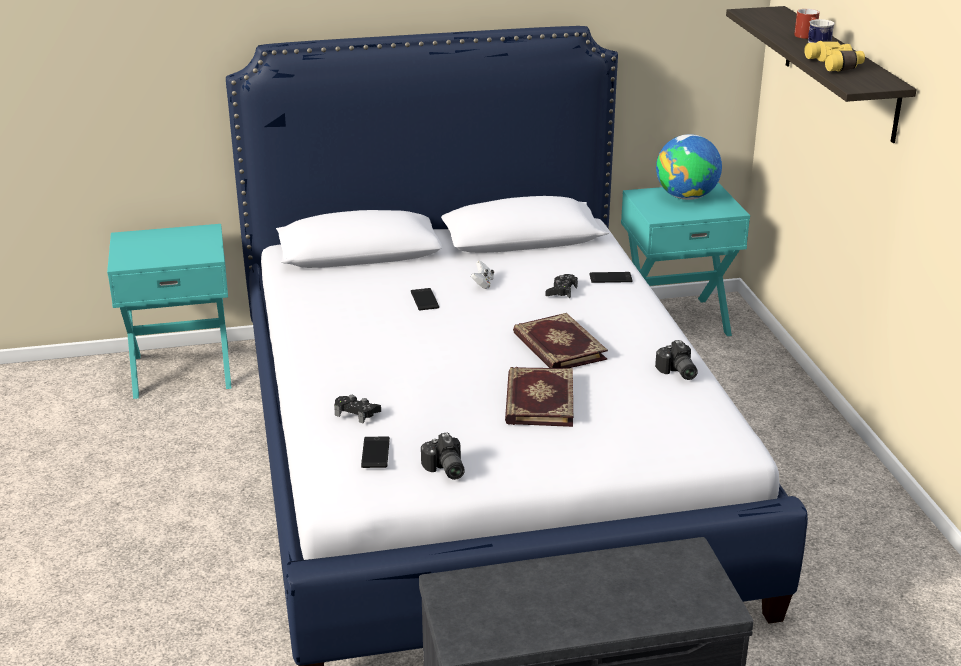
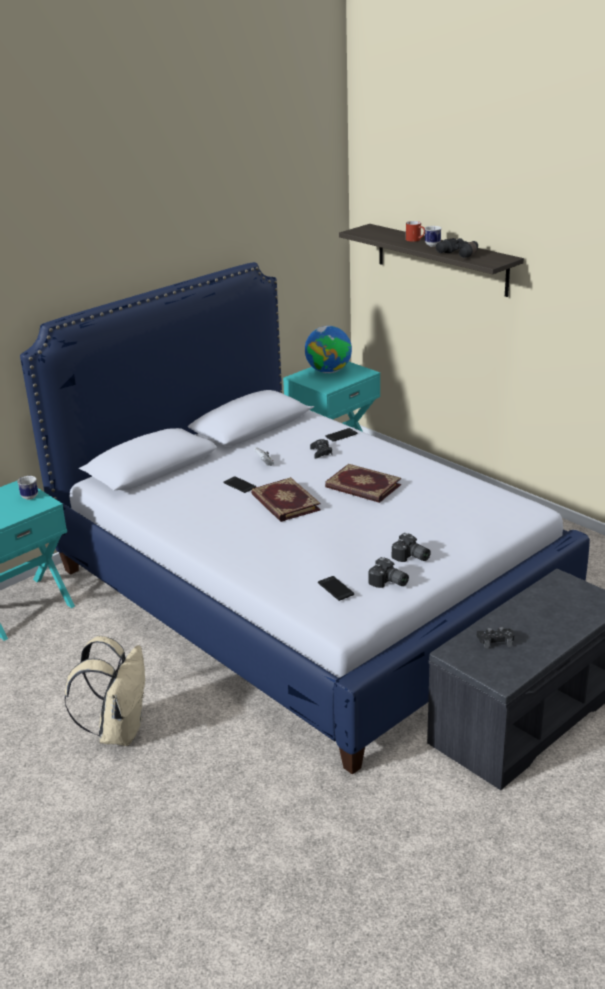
camera: 30 degrees left, 0 degrees up
black game controller [334,395,381,424] -> black game controller moved to [477,627,515,649]
book [505,367,573,427] -> book moved to [251,477,321,522]
camera [655,340,698,380] -> camera moved to [392,533,431,562]
yellow binoculars [804,41,865,72] -> black binoculars [436,238,478,258]
none -> mug [17,476,38,500]
none -> beige backpack [65,636,145,746]

